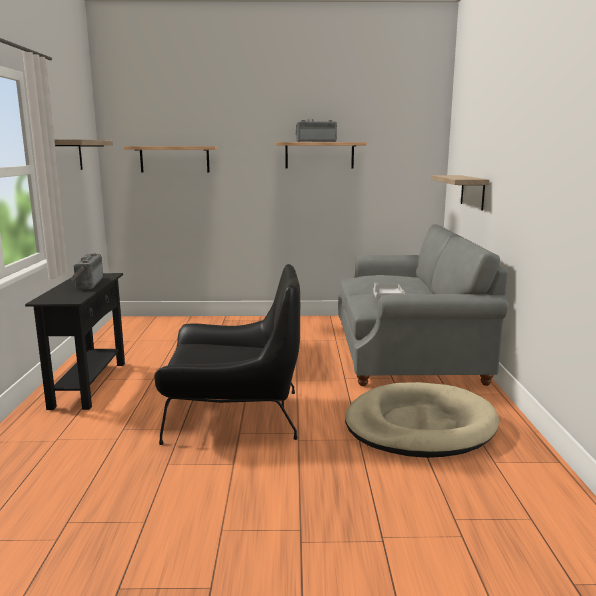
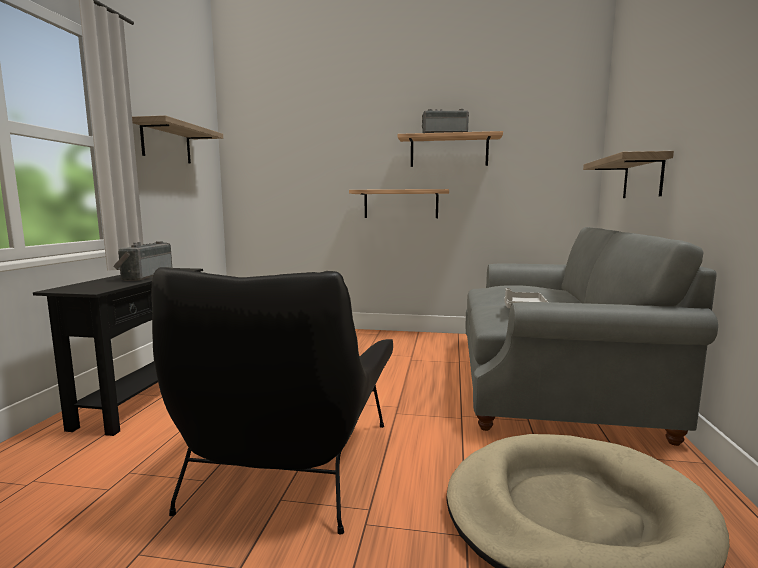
camera: 10 degrees right, 5 degrees down
shelf [123,146,218,172] -> shelf moved to [349,189,449,218]
black armchair [154,264,300,445] -> black armchair turned 90 degrees clockwise [151,267,393,535]

